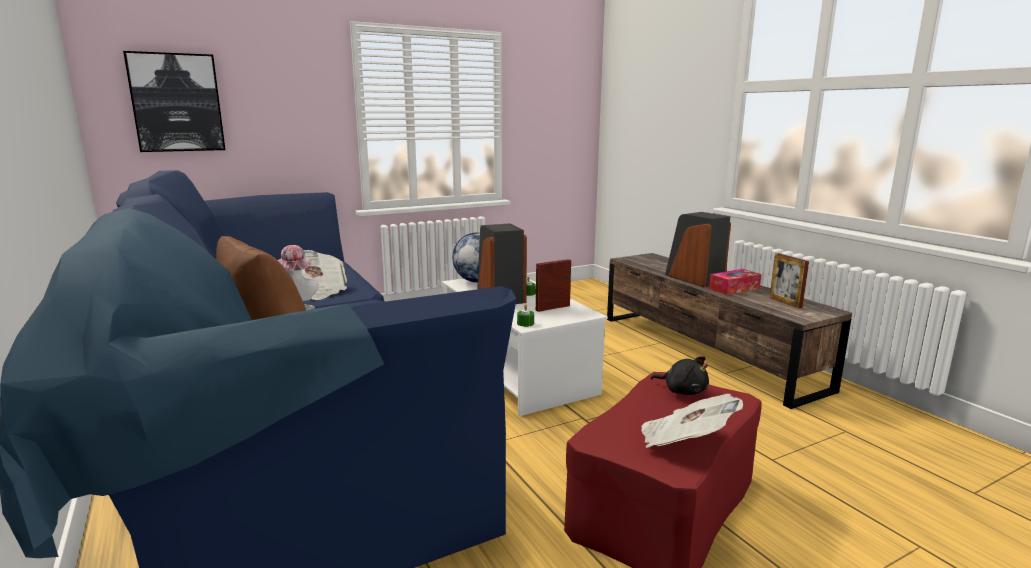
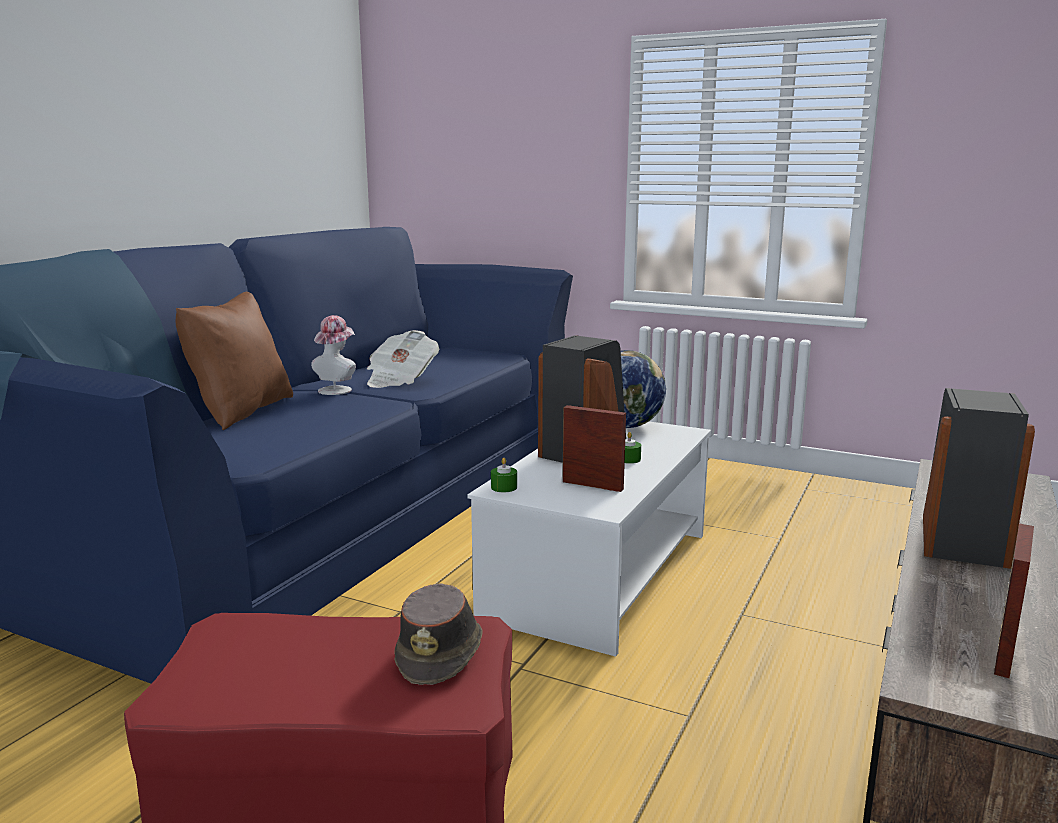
camera: 55 degrees right, 0 degrees up
picture [123,51,225,152] -> none
newspaper [641,394,743,448] -> none
black plush toy [651,356,709,395] -> brown hat [395,583,483,685]
tissue box [709,269,761,295] -> none

